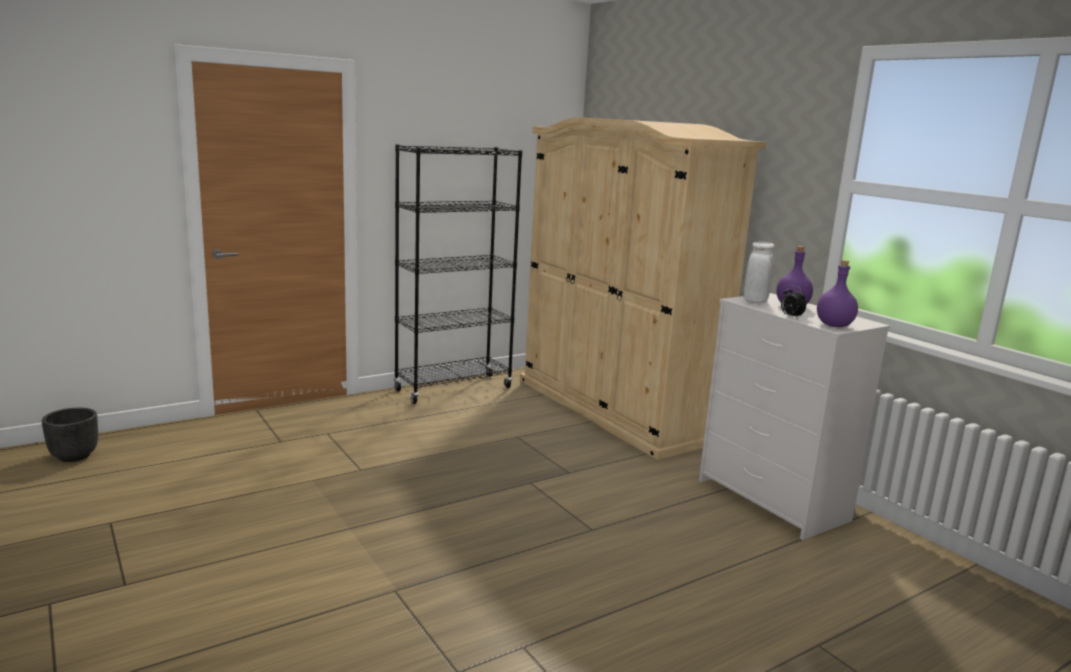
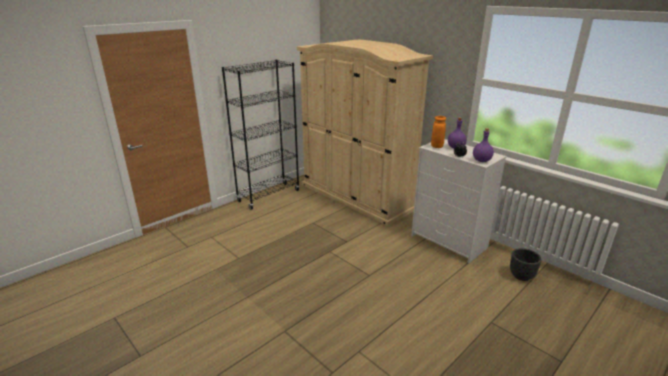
camera: 10 degrees left, 10 degrees up
black planter [42,408,98,462] -> black planter moved to [510,248,542,281]
white vase [744,242,774,303] -> orange vase [431,116,446,148]

